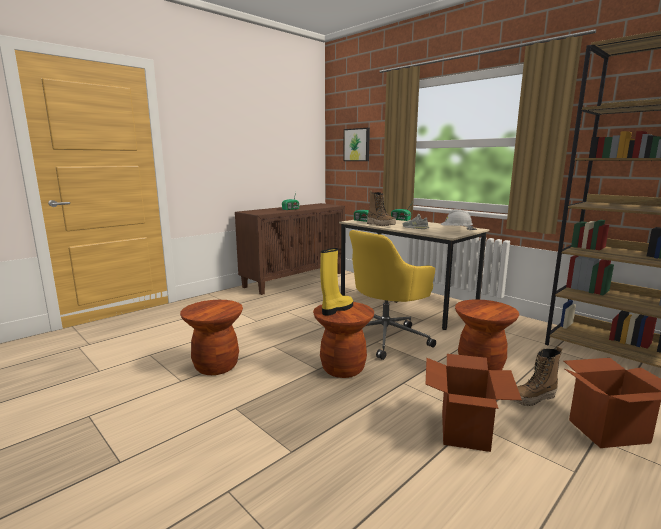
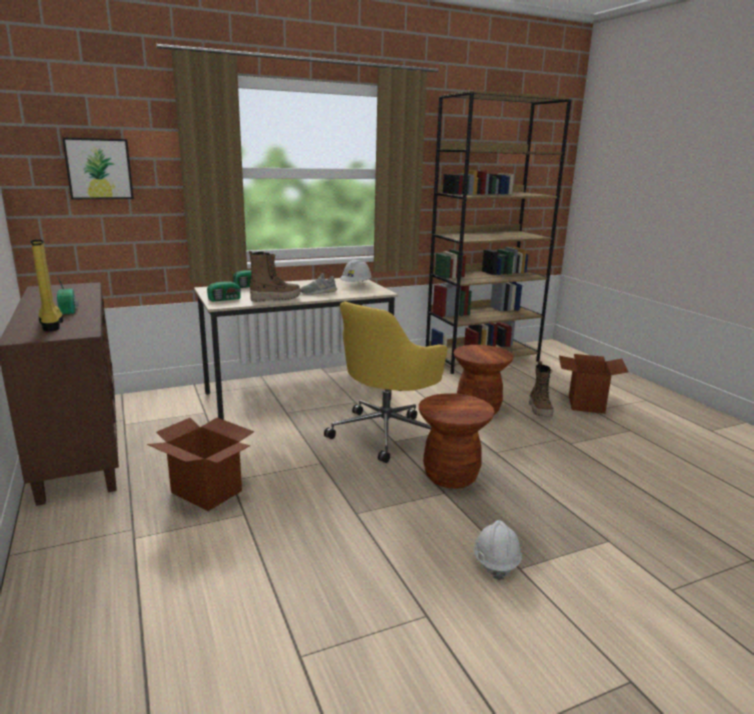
camera: 70 degrees left, 5 degrees up
brown stool [180,300,243,375] -> none
yellow boot [320,248,353,316] -> yellow boot moved to [31,240,63,331]
yellow office chair [349,230,436,360] -> yellow office chair turned 60 degrees clockwise [324,301,447,463]
cardboard box [426,354,522,452] -> cardboard box moved to [147,418,254,511]
none -> white hard hat [473,520,522,580]

